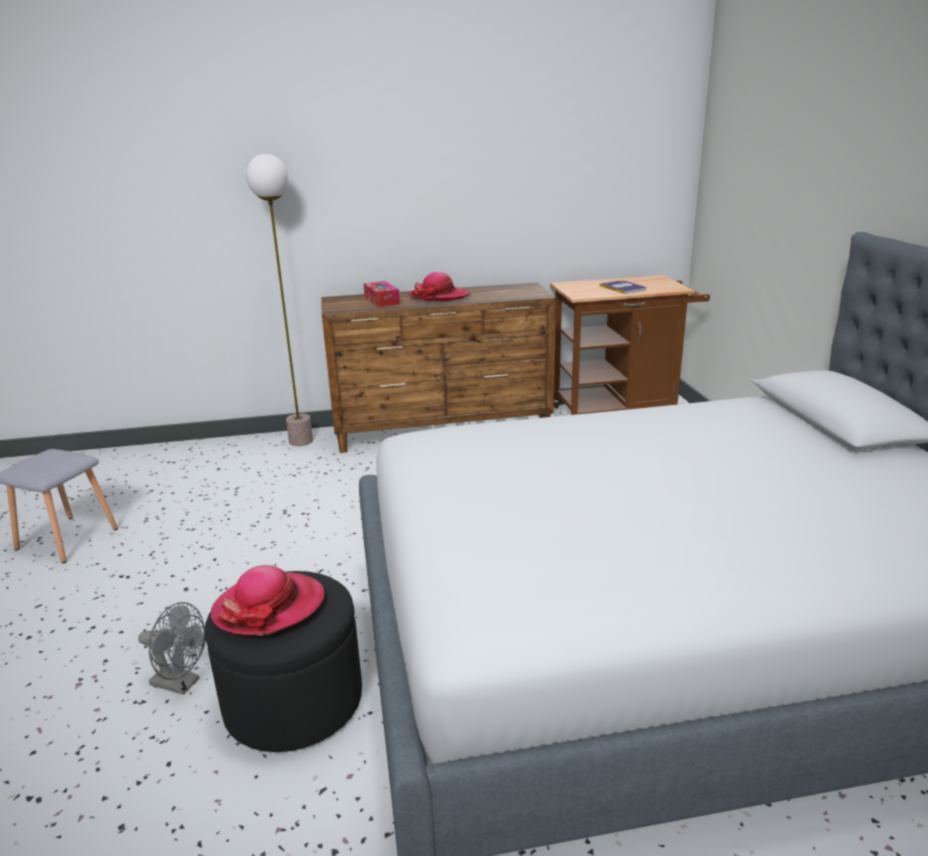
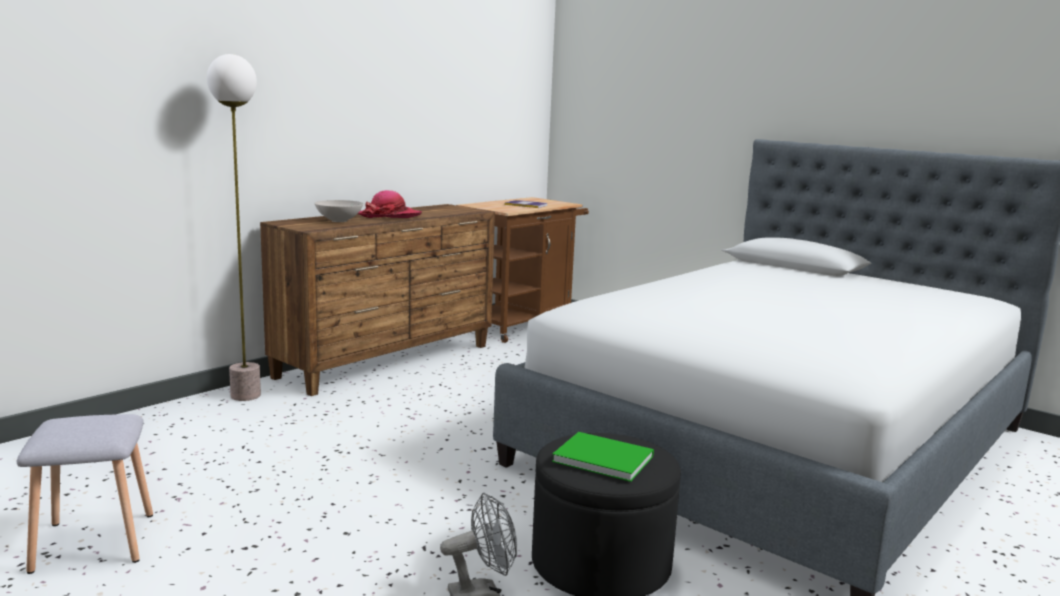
camera: 40 degrees left, 10 degrees down
hat [211,565,324,636] -> green book [552,432,654,482]
tissue box [364,281,400,307] -> white bowl [314,200,363,222]

